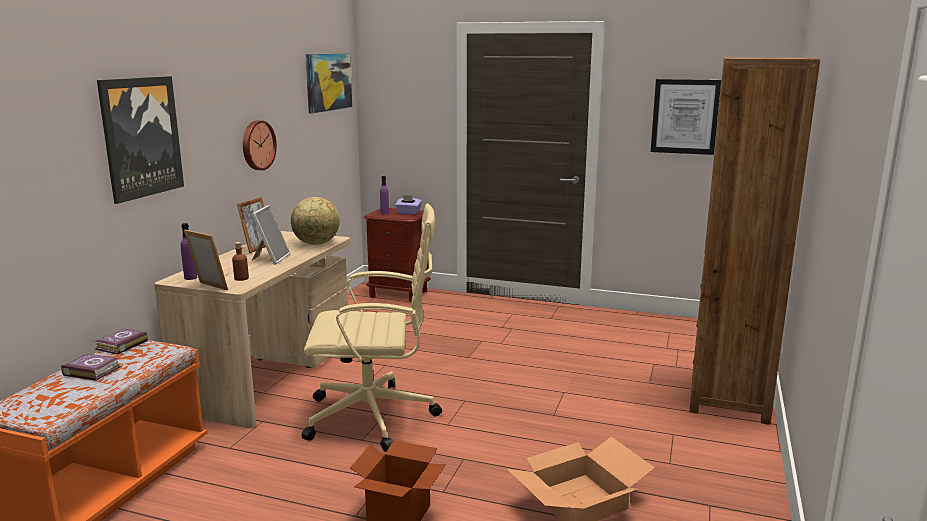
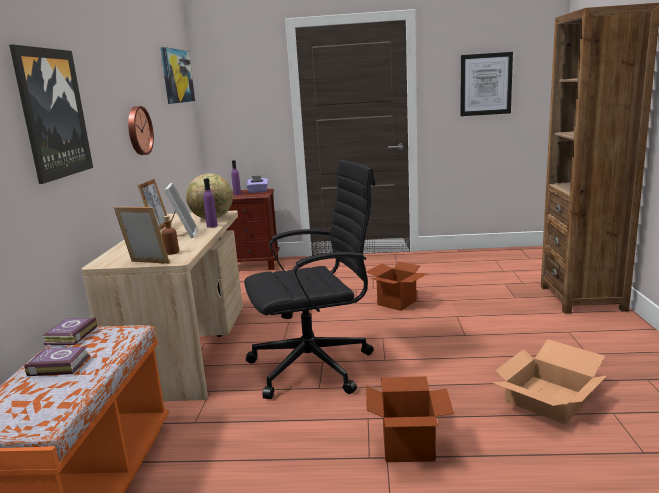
camera: 15 degrees left, 0 degrees up
purple bottle [181,223,198,280] -> purple bottle moved to [203,178,218,228]
beige office chair [302,204,442,452] -> black office chair [244,160,375,399]
none -> cardboard box [366,261,428,311]

